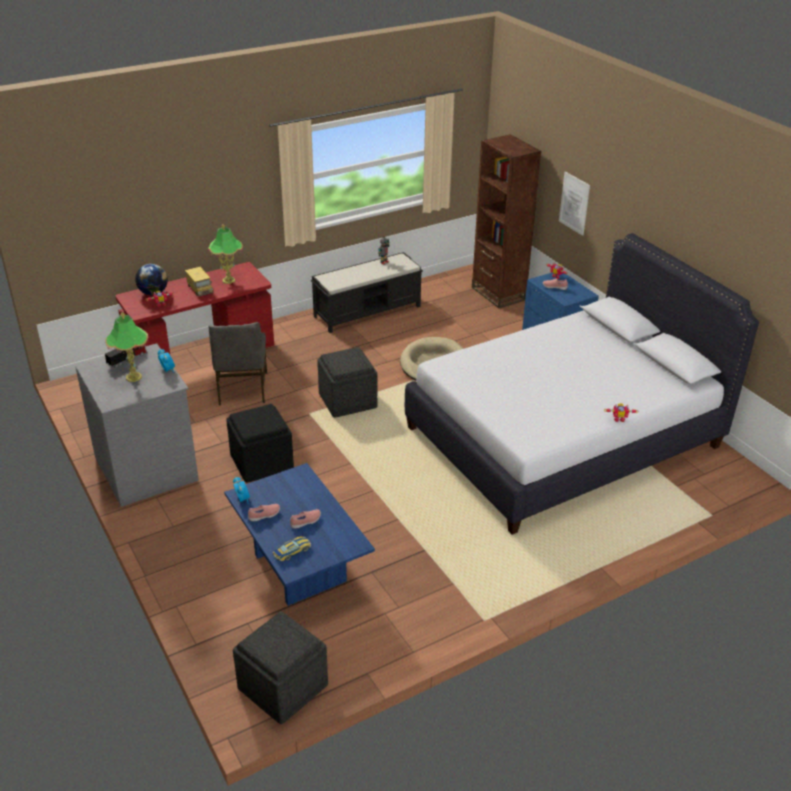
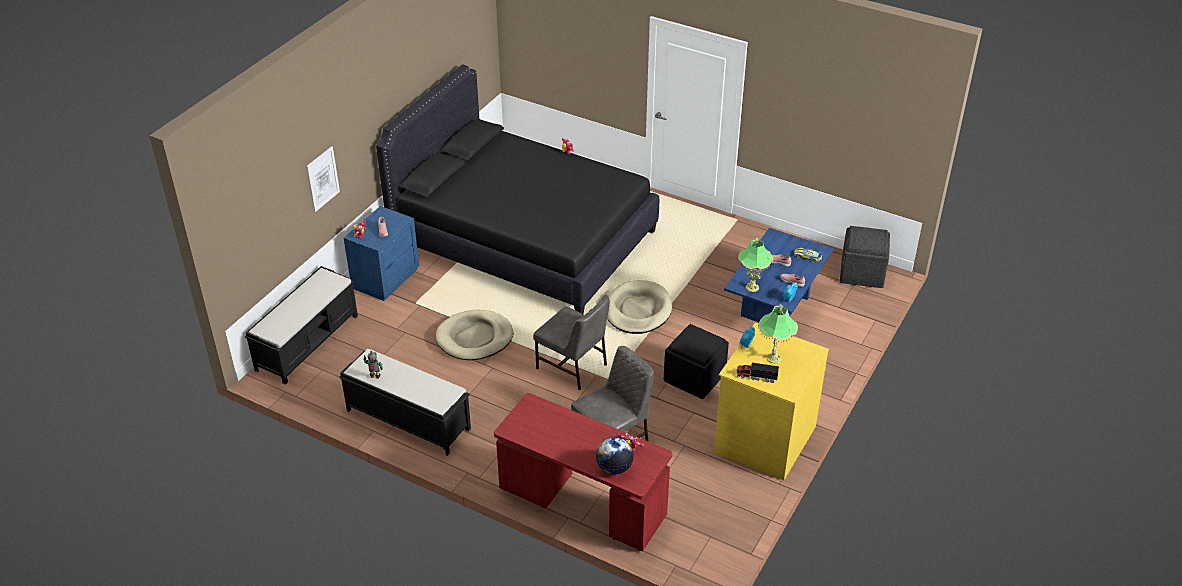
camera: 120 degrees left, 5 degrees up
grey dresser [75,343,199,507] -> yellow dresser [714,323,829,480]
toy truck [185,267,214,297] -> none
table lamp [208,224,243,284] -> table lamp moved to [738,238,773,292]
grey ottoman [317,347,378,417] -> grey chair [533,295,610,390]
white bed [405,233,759,535] -> black bed [376,64,659,314]
brown bookcase [472,134,541,308] -> black bench [245,266,358,385]
none -> beige dog bed [607,280,672,334]

